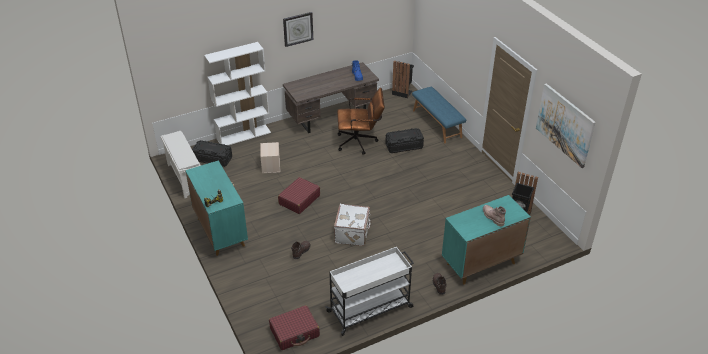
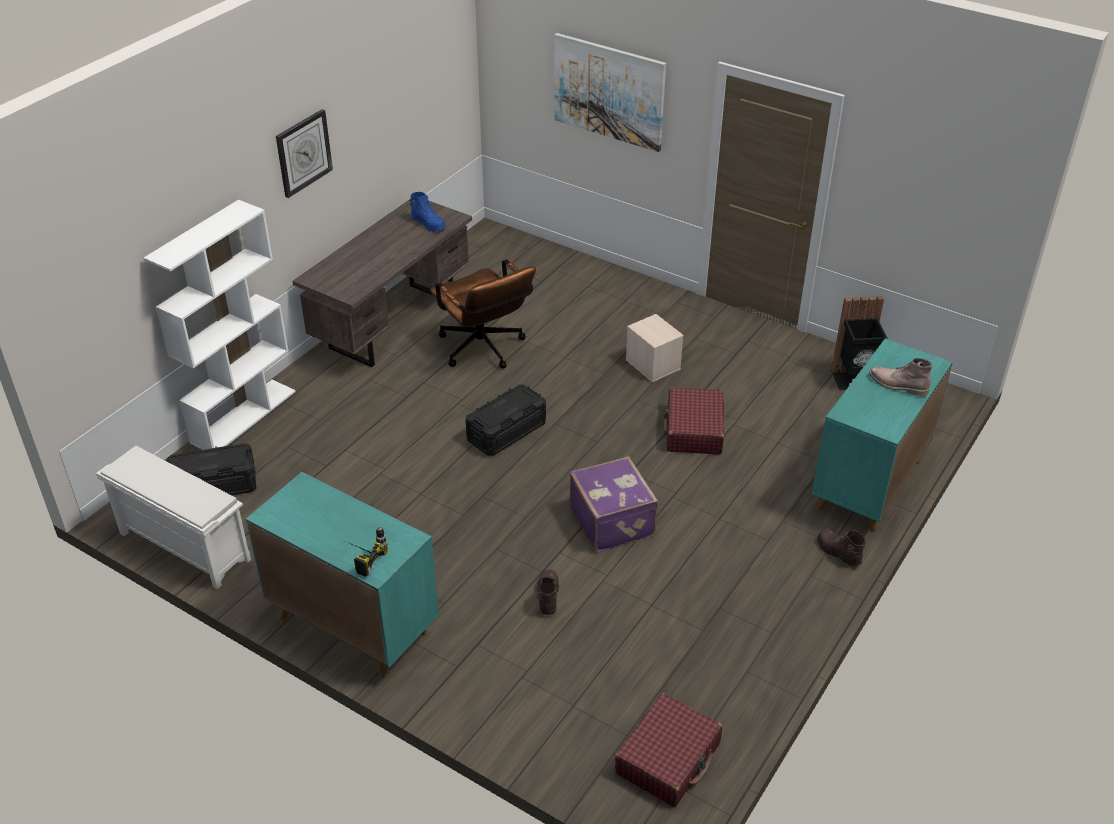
camera: 30 degrees left, 0 degrees up
beige storage box [260,142,280,173] -> beige storage box moved to [626,314,684,382]
red suitcase [278,177,320,214] -> red suitcase moved to [664,388,724,455]
white cart [325,247,414,336] -> none
white suitcase [334,204,372,246] -> purple suitcase [569,456,659,552]
brown office chair [337,88,385,155] -> brown office chair turned 90 degrees clockwise [430,259,536,369]
black storage box [385,128,424,153] -> black storage box moved to [466,385,546,456]
black trash can [392,61,414,98] -> none
blue bench [412,87,466,143] -> none
picture [536,83,596,168] -> picture moved to [555,33,666,152]

